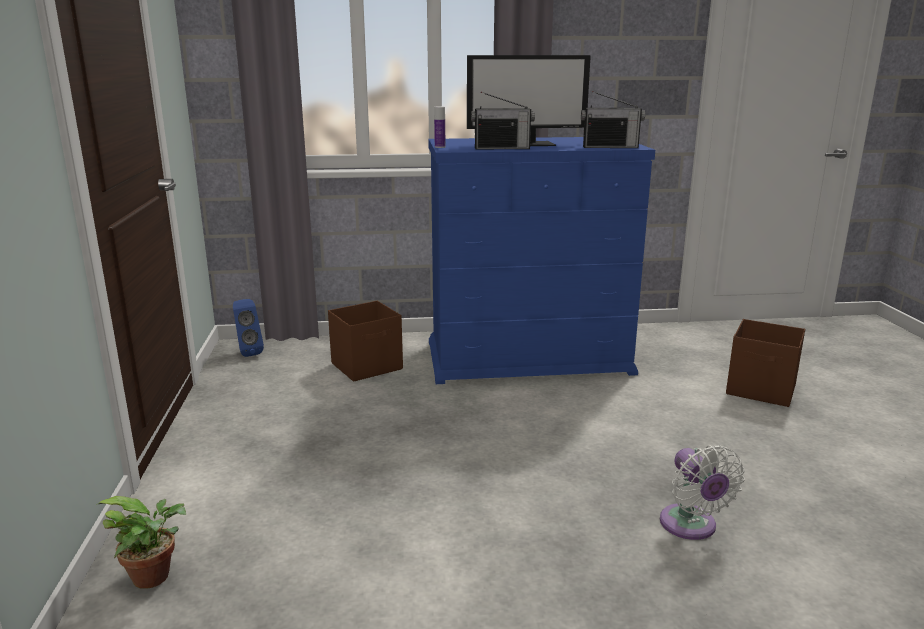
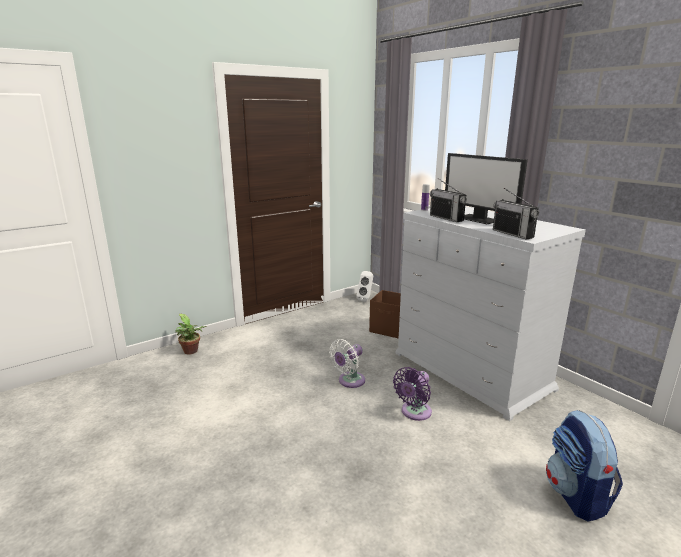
camera: 60 degrees right, 0 degrees up
blue speaker [233,299,264,357] -> white speaker [356,271,373,302]
blue dresser [428,137,655,384] -> white dresser [395,206,586,421]
white fan [660,445,745,540] -> white fan moved to [329,339,365,388]
brown storage box [726,319,805,407] -> backpack [546,410,623,521]
none -> purple fan [393,367,432,421]

